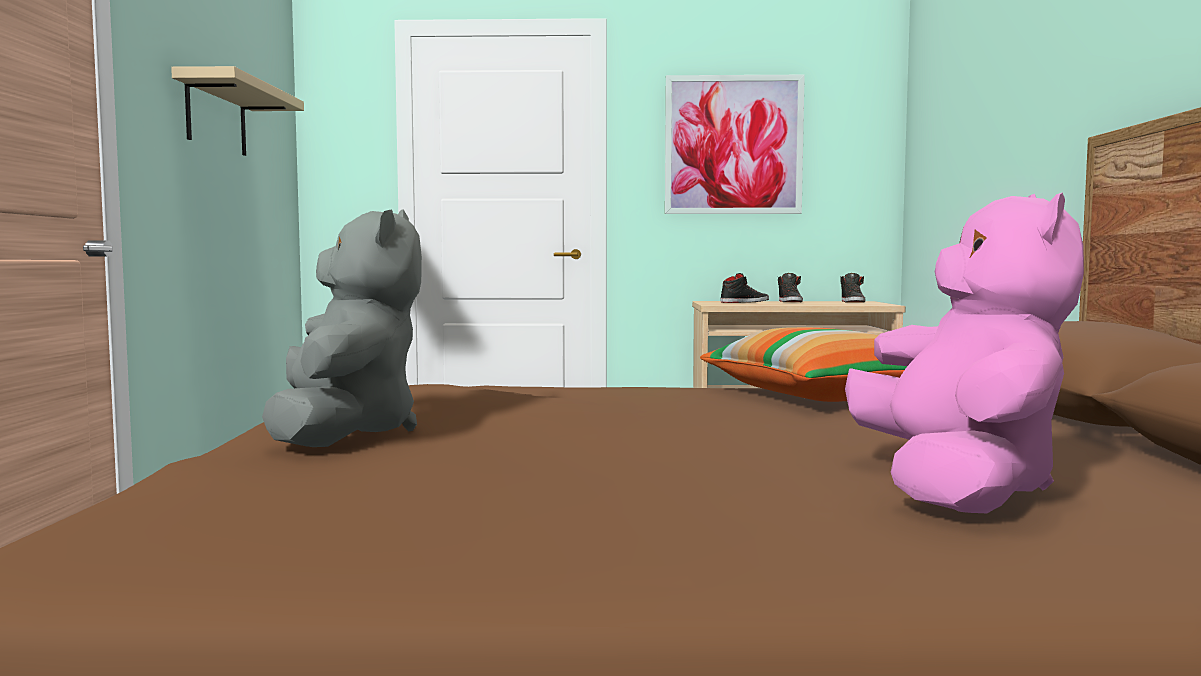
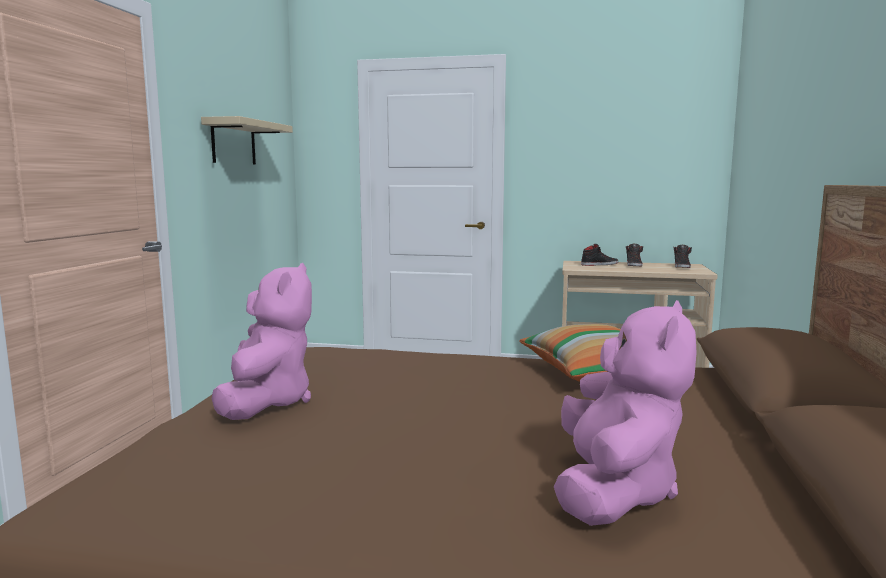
camera: 10 degrees right, 5 degrees up
grey plush toy [262,209,422,447] -> pink plush toy [212,263,312,420]
picture [665,75,805,214] -> none

